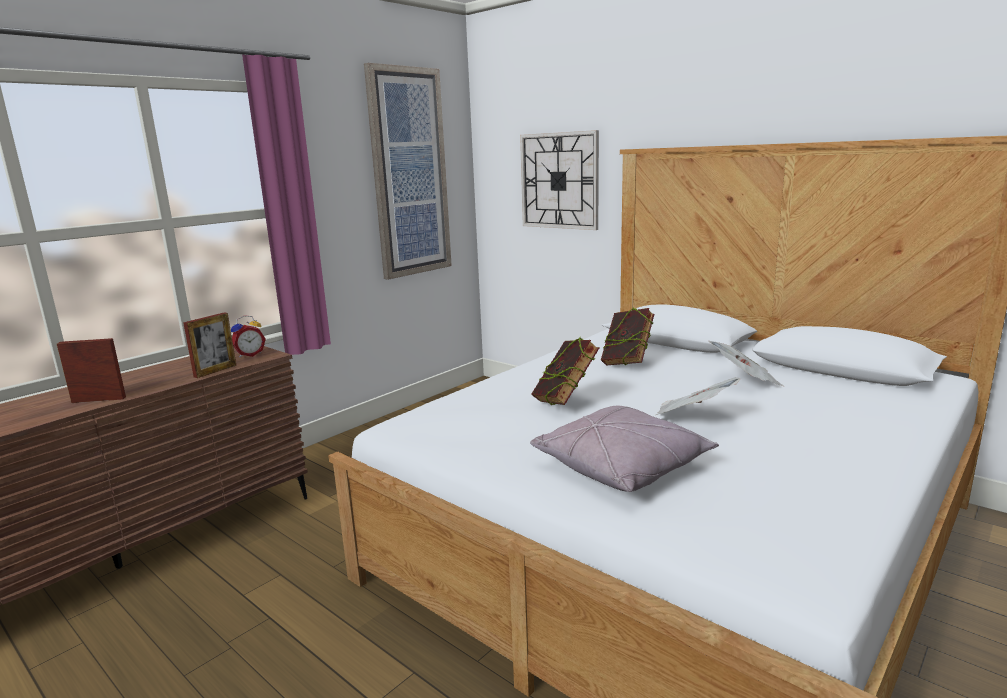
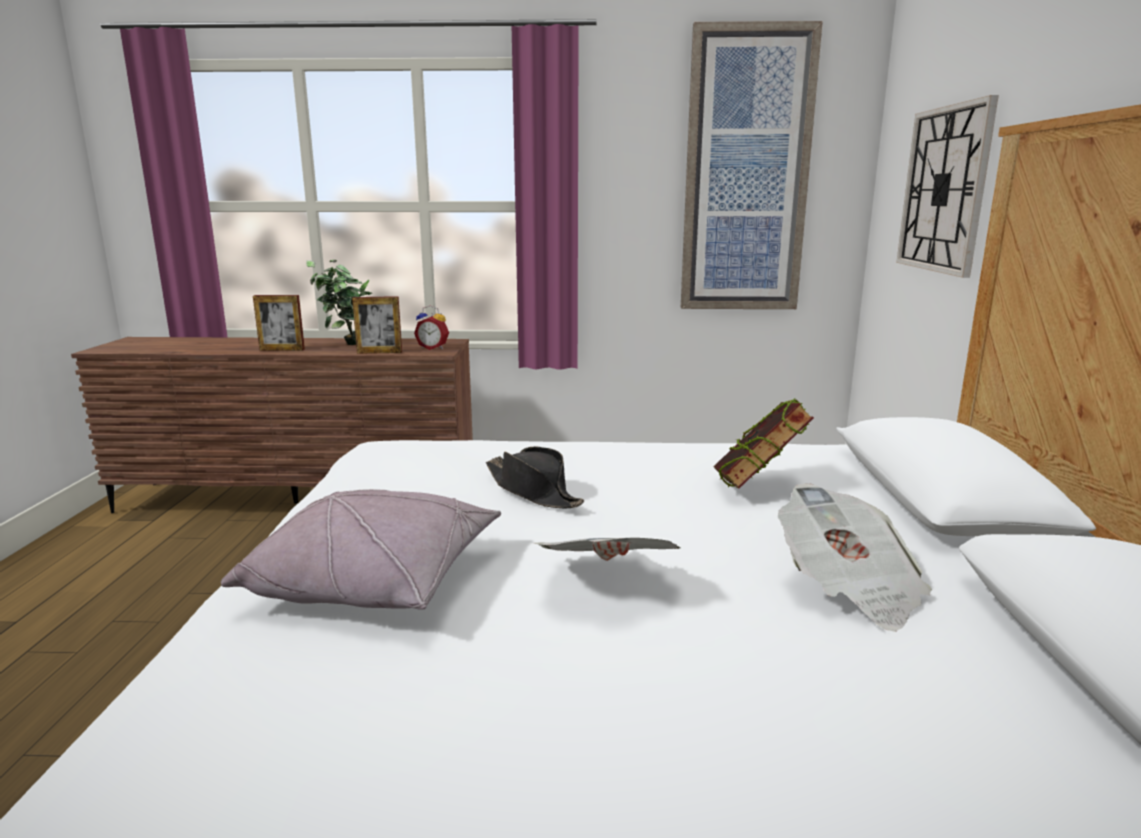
camera: 50 degrees right, 0 degrees up
picture frame [57,338,126,403] -> picture frame turned 135 degrees clockwise [253,295,305,351]
book [531,338,599,406] -> black hat [486,447,584,508]
none -> potted plant [306,260,372,345]

